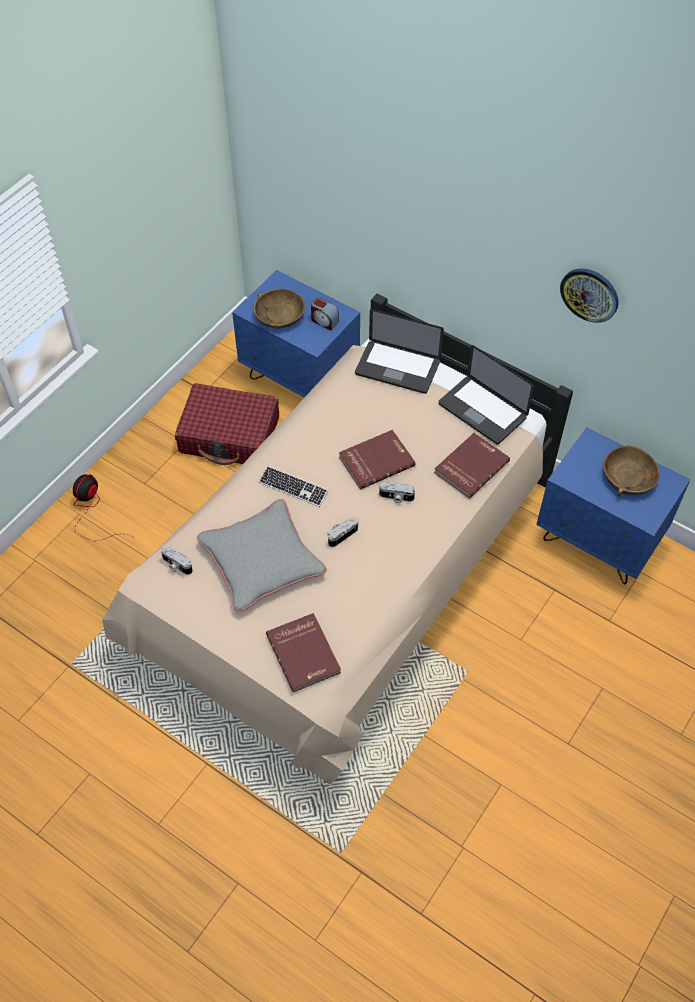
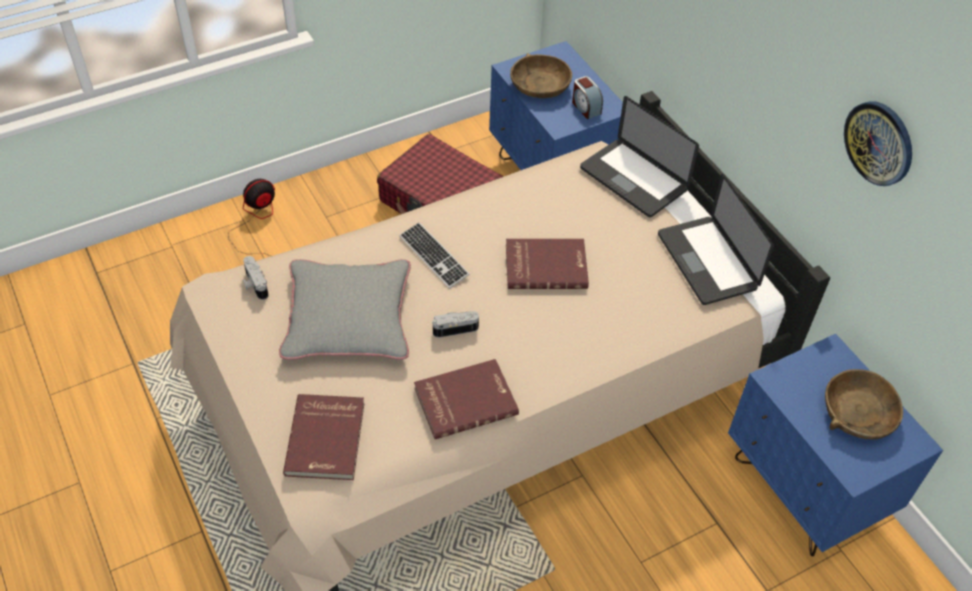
camera: 25 degrees right, 5 degrees down
camera [379,482,415,503] -> none
red book [434,433,510,498] -> red book moved to [414,359,519,439]

